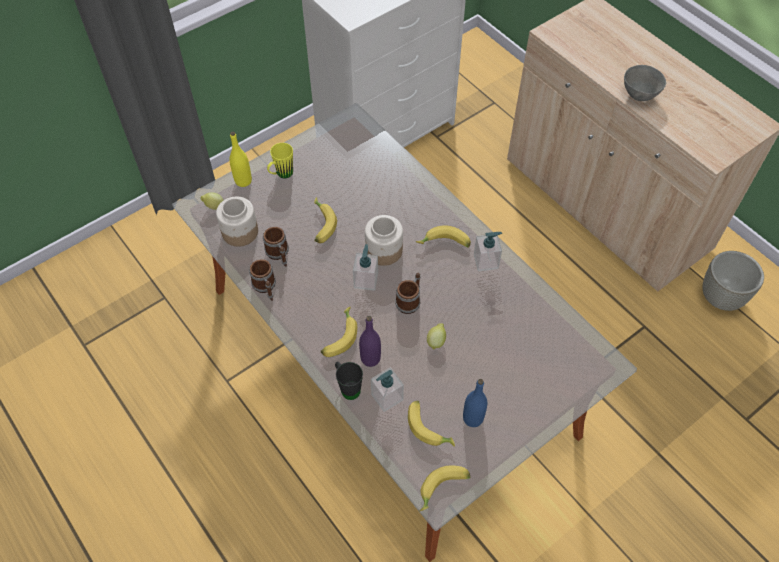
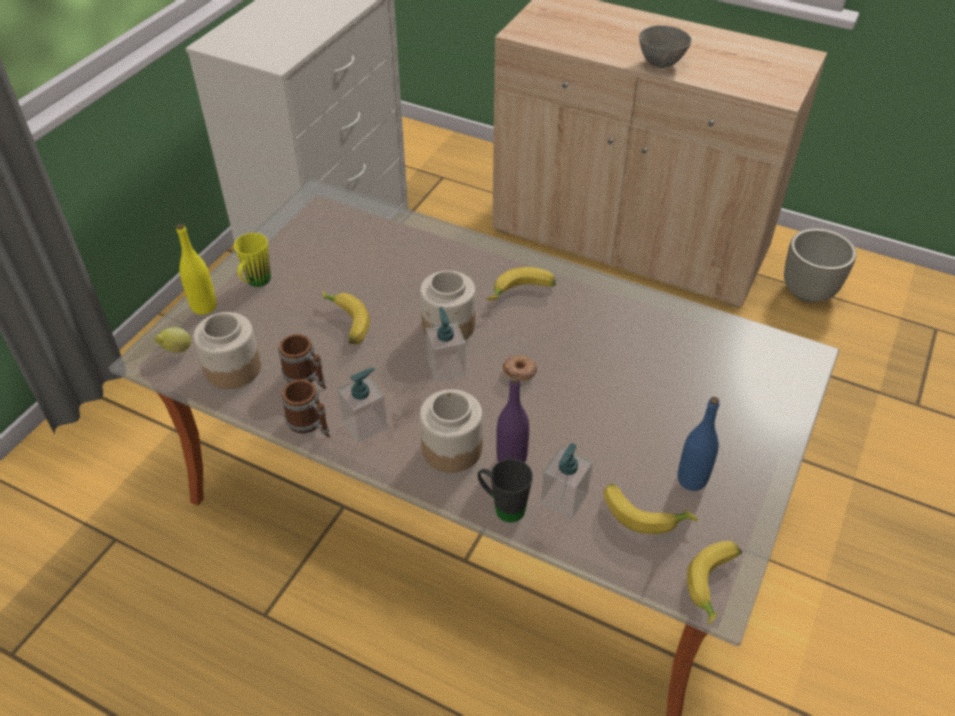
camera: 25 degrees left, 10 degrees down
banana [321,306,357,357] -> jar [420,389,483,473]
mug [395,273,421,314] -> donut [503,355,537,382]
lemon [427,323,446,350] -> none
soap dispenser [474,232,502,272] -> soap dispenser moved to [338,367,387,442]

